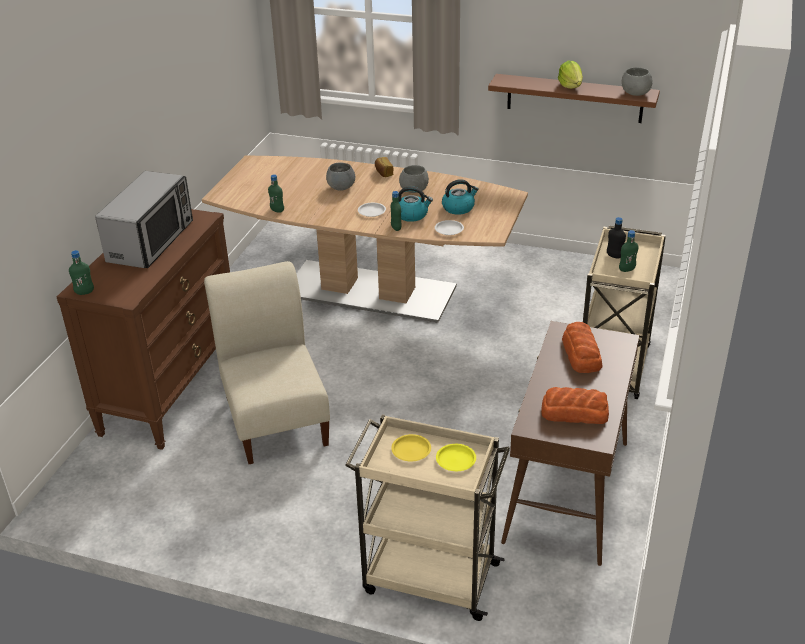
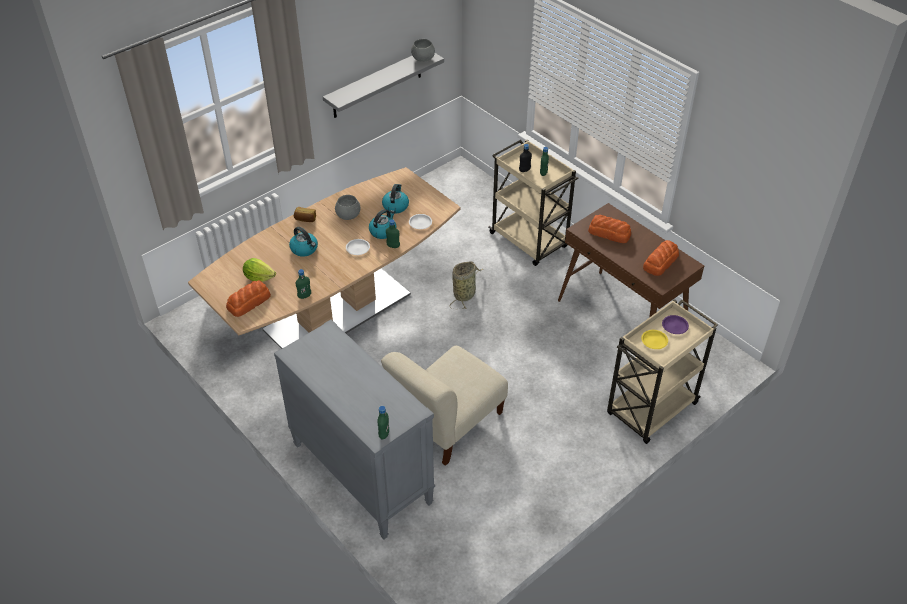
camera: 60 degrees left, 10 degrees up
brown dresser [57,209,230,450] -> grey dresser [274,319,435,539]
microwave [95,171,193,268] -> none
beige chair [204,261,330,464] -> beige chair turned 60 degrees counterclockwise [381,345,508,466]
grey bowl [326,163,355,191] -> kettle [289,227,318,257]
yellow plate [436,444,476,471] -> purple plate [662,315,689,334]
brown shelf [488,74,660,123] -> grey shelf [323,53,444,118]
lettuce [558,61,583,89] -> lettuce moved to [243,258,276,282]
none -> bread [226,280,271,317]
none -> basket [450,262,483,309]

